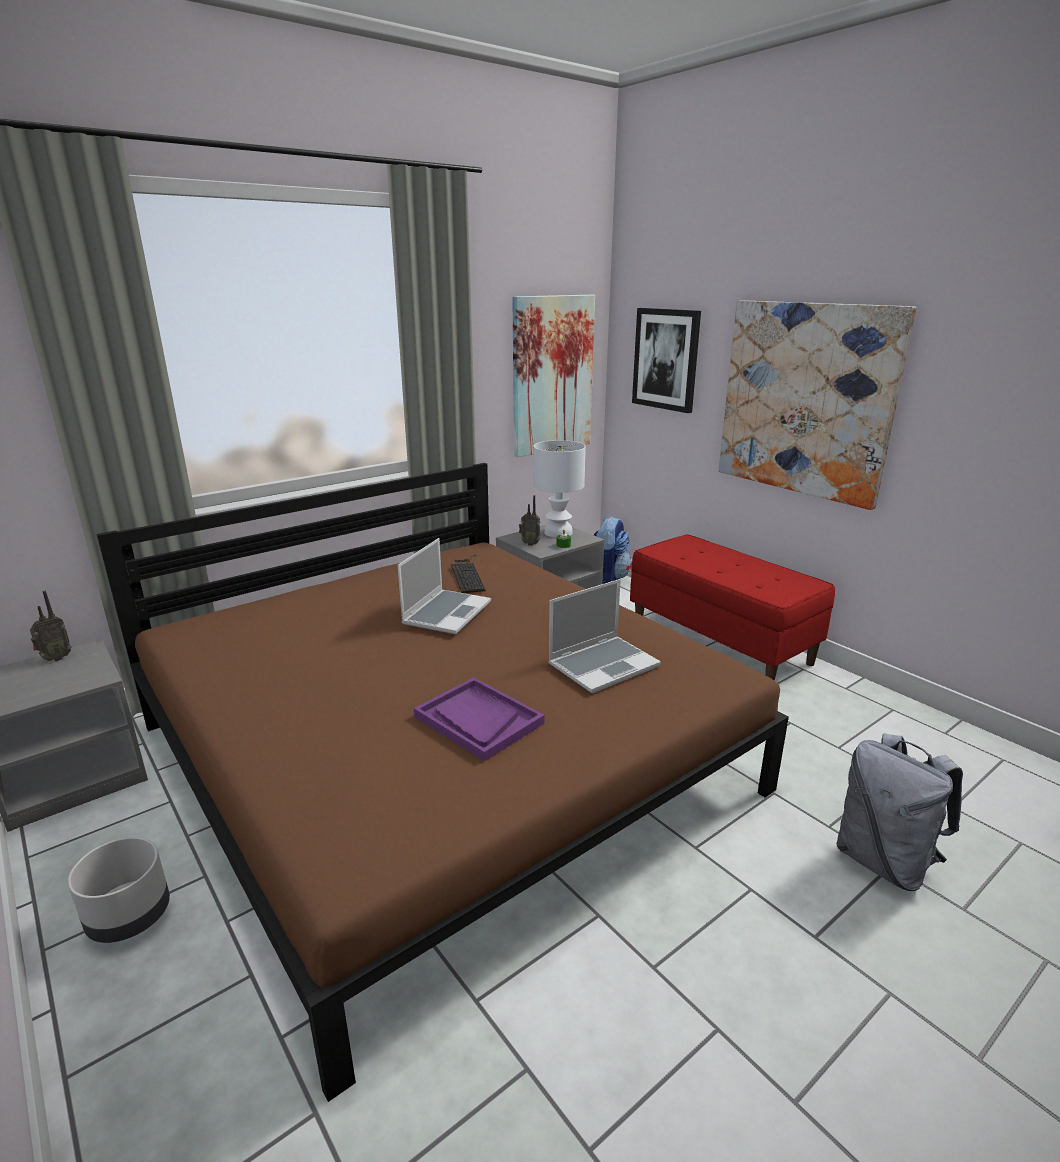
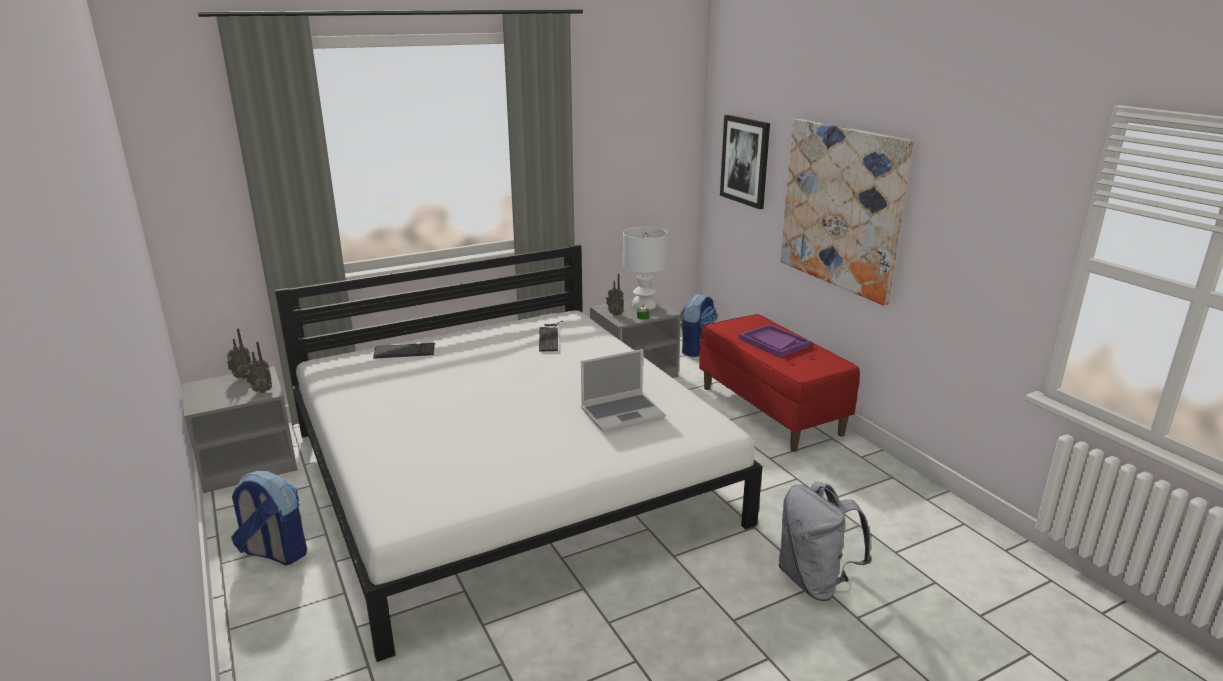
camera: 10 degrees right, 0 degrees up
grey planter [68,837,170,943] -> backpack [231,471,307,565]
brown bed [97,463,789,1102] -> white bed [275,244,763,662]
laptop [398,538,491,634] -> none
purple tray [414,677,545,761] -> purple tray moved to [739,324,811,357]
picture [512,295,595,457] -> none
none -> radio [245,341,272,393]
none -> keyboard [373,343,435,359]

